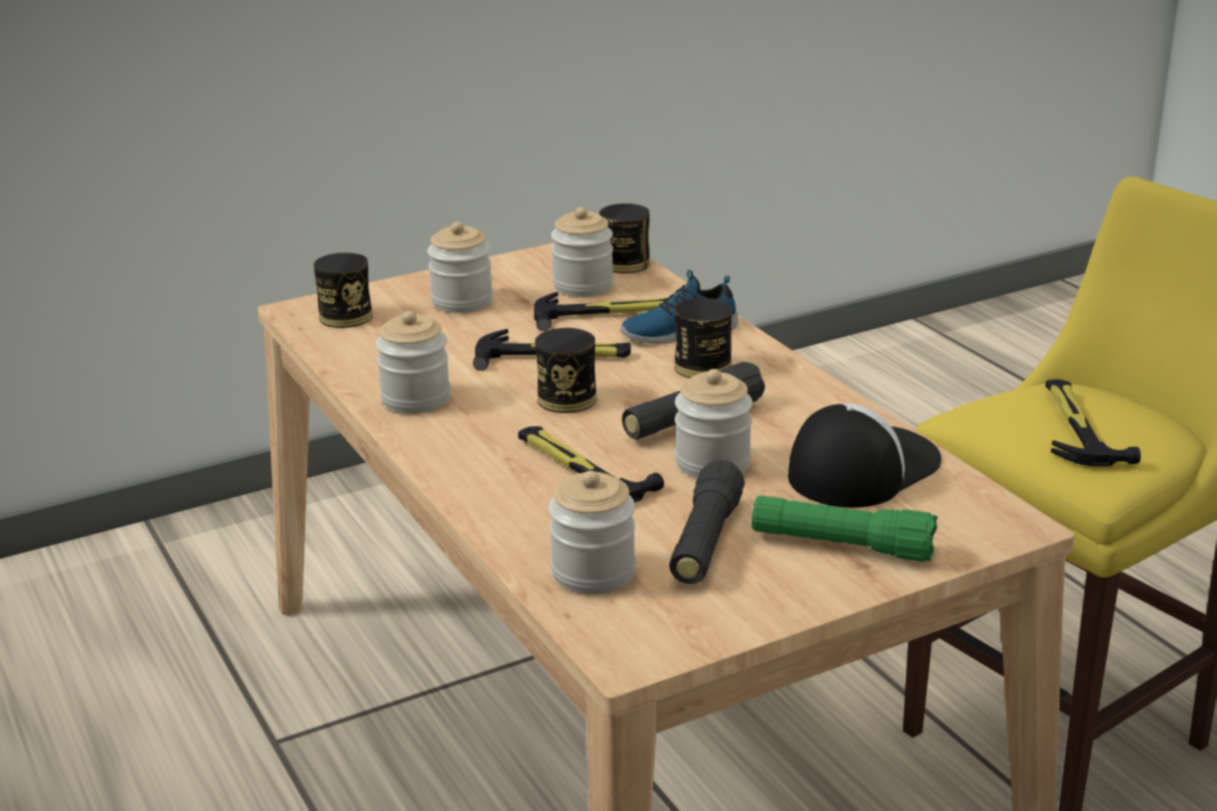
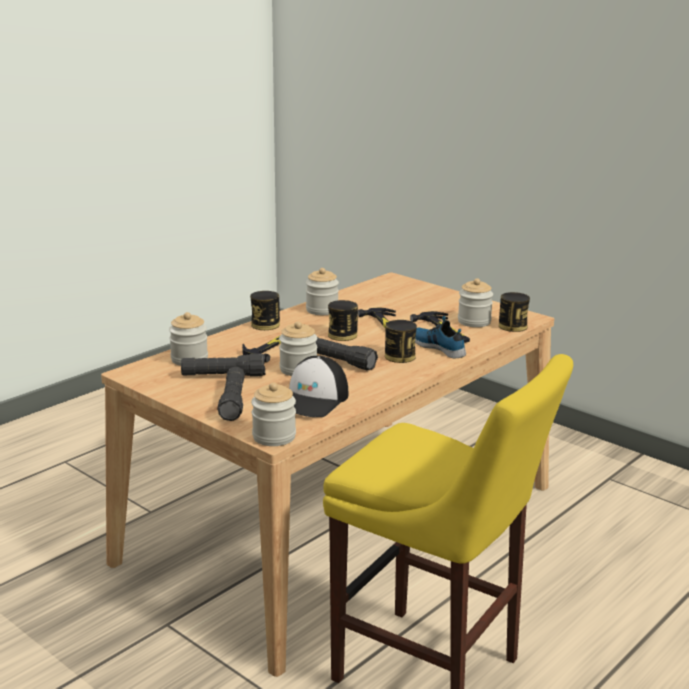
camera: 70 degrees right, 5 degrees down
can [314,253,373,328] -> can moved to [250,291,280,330]
jar [427,222,493,313] -> jar moved to [251,382,296,446]
green flashlight [752,495,938,562] -> black flashlight [217,367,245,421]
cap [788,404,941,508] -> cap turned 90 degrees clockwise [289,356,348,417]
hammer [1045,379,1141,466] -> none

